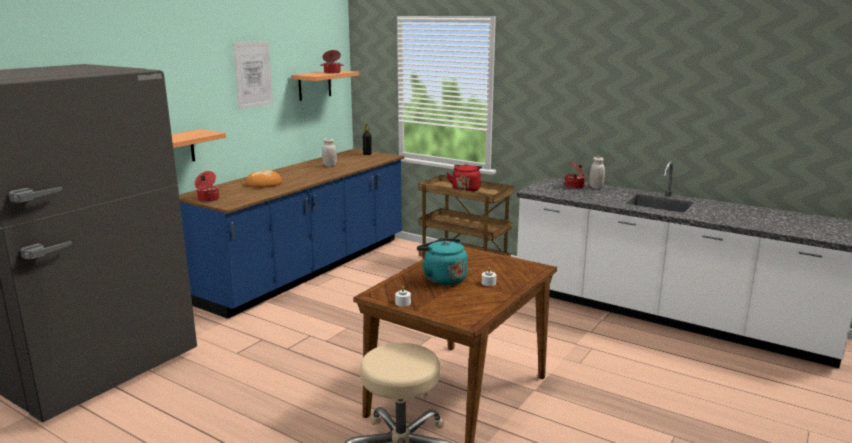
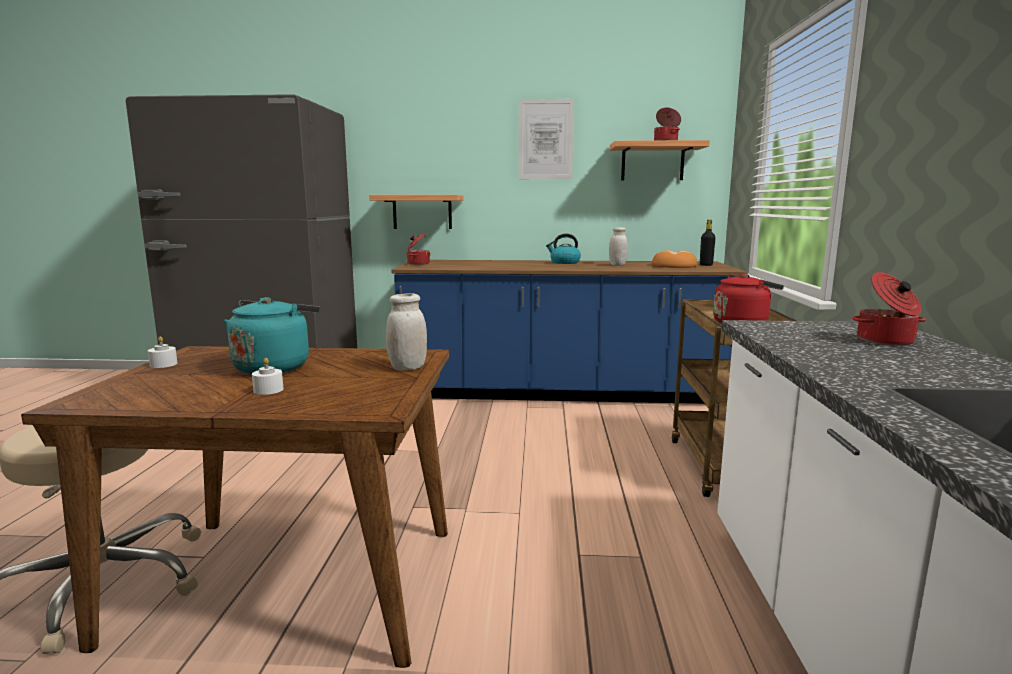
camera: 60 degrees right, 5 degrees down
bread [246,170,282,188] -> bread moved to [652,250,697,268]
white jar [590,157,605,189] -> white jar moved to [386,293,427,371]
none -> kettle [546,234,581,264]

